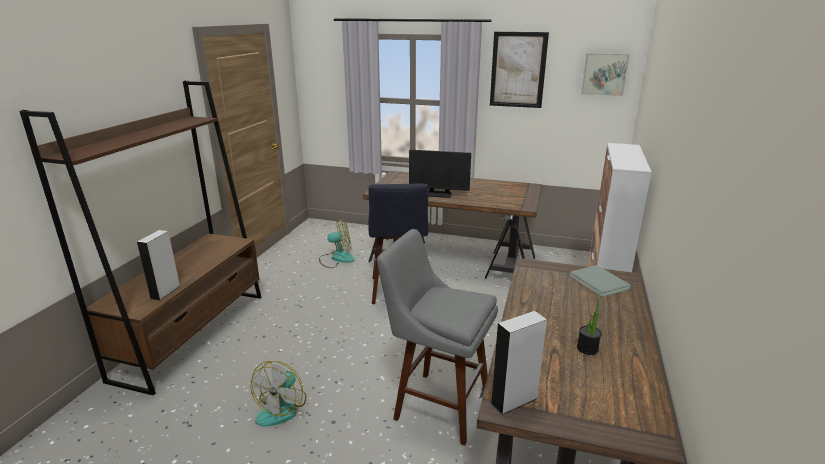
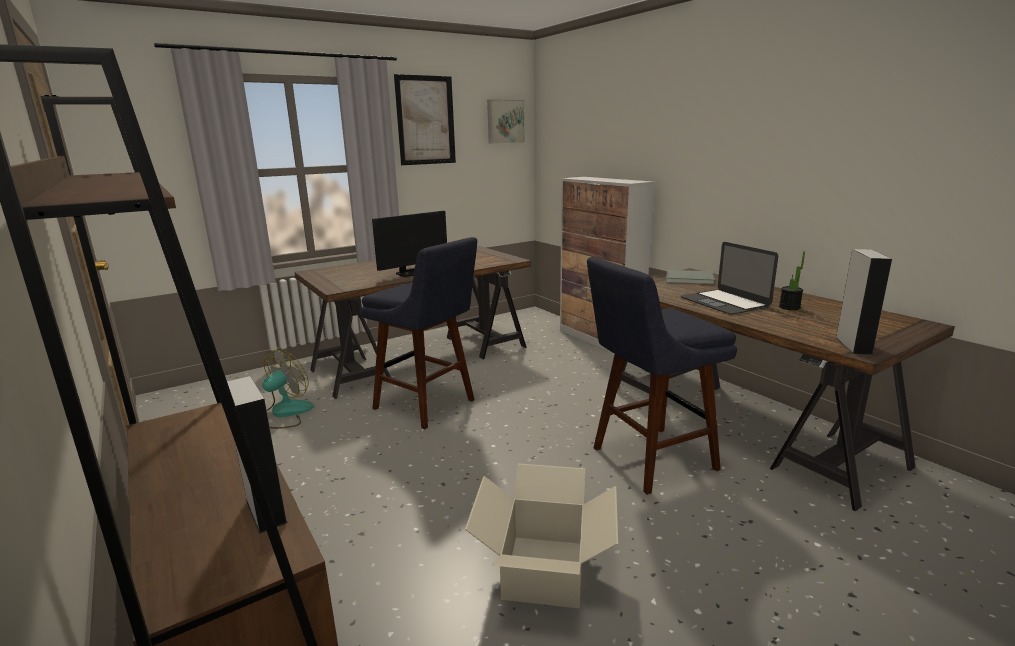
camera: 50 degrees left, 5 degrees down
fan [250,361,306,426] -> cardboard box [465,463,618,609]
grey stool [377,229,498,446] -> blue stool [587,257,737,495]
none -> laptop [681,242,778,315]

